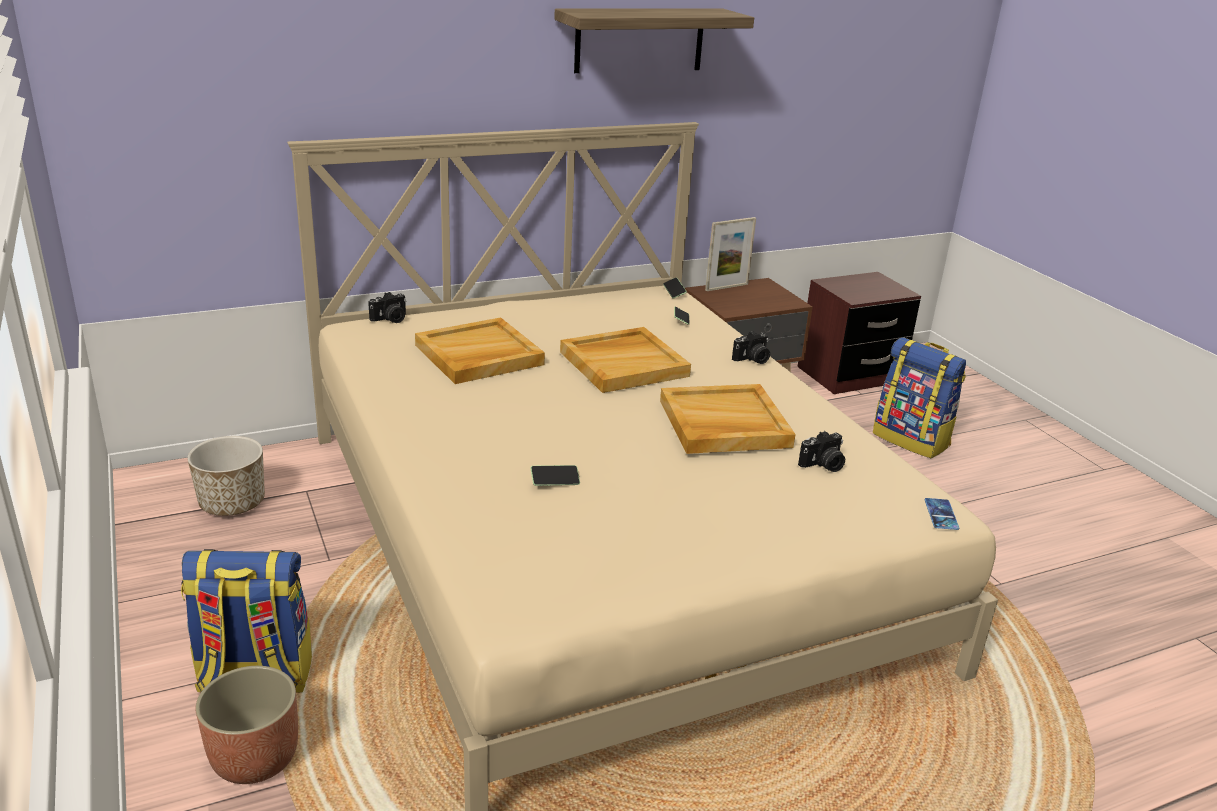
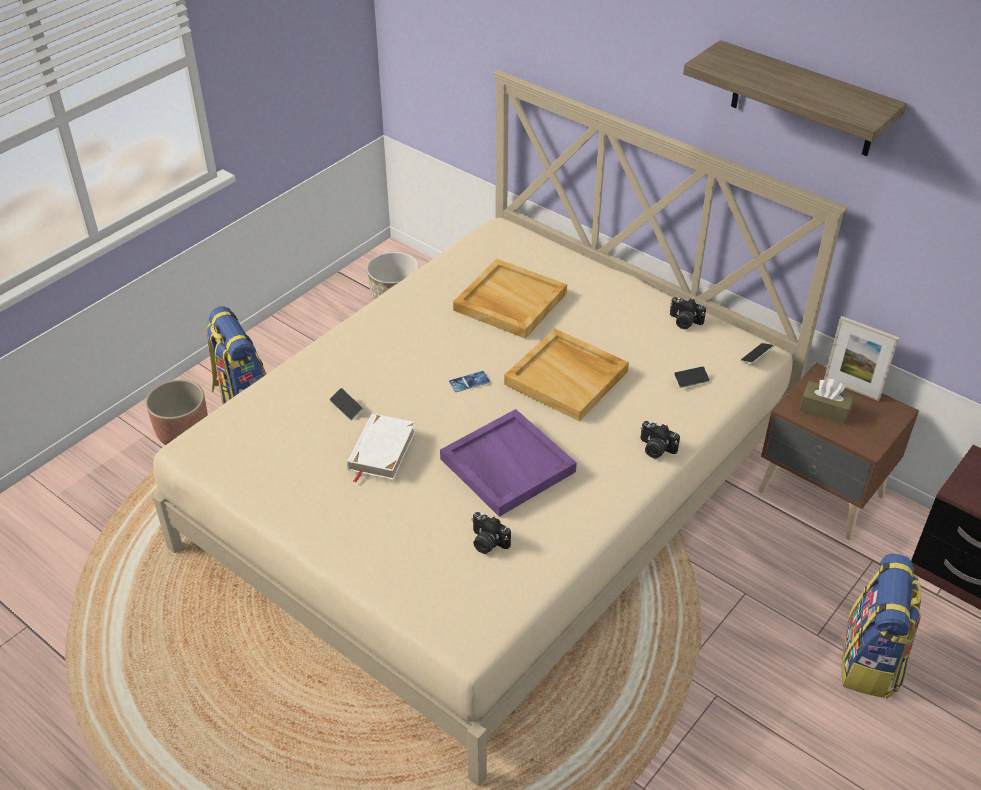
camera: 65 degrees right, 15 degrees up
camera [368,292,406,323] -> camera moved to [670,297,706,329]
beige tray [660,384,796,454] -> purple tray [440,409,577,517]
phone [925,498,959,530] -> phone moved to [449,371,490,392]
none -> white book [347,413,416,482]
none -> brown tissue box [799,379,855,424]

